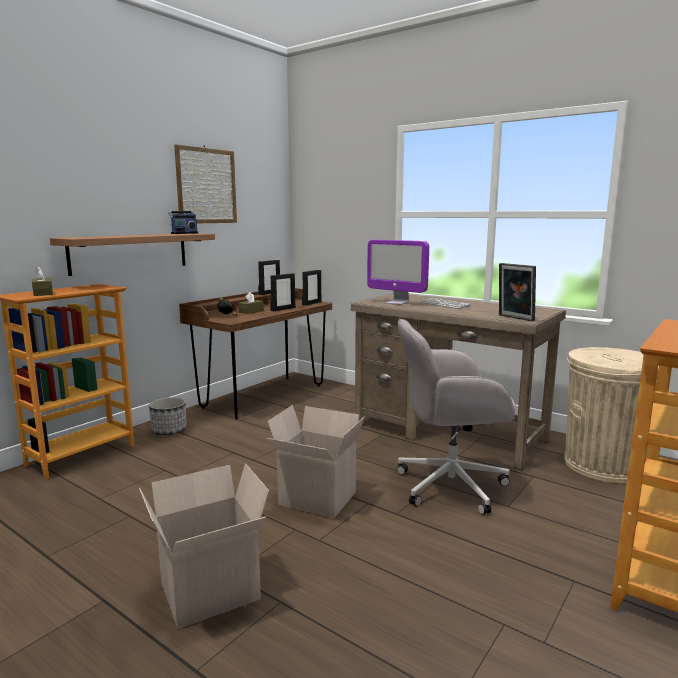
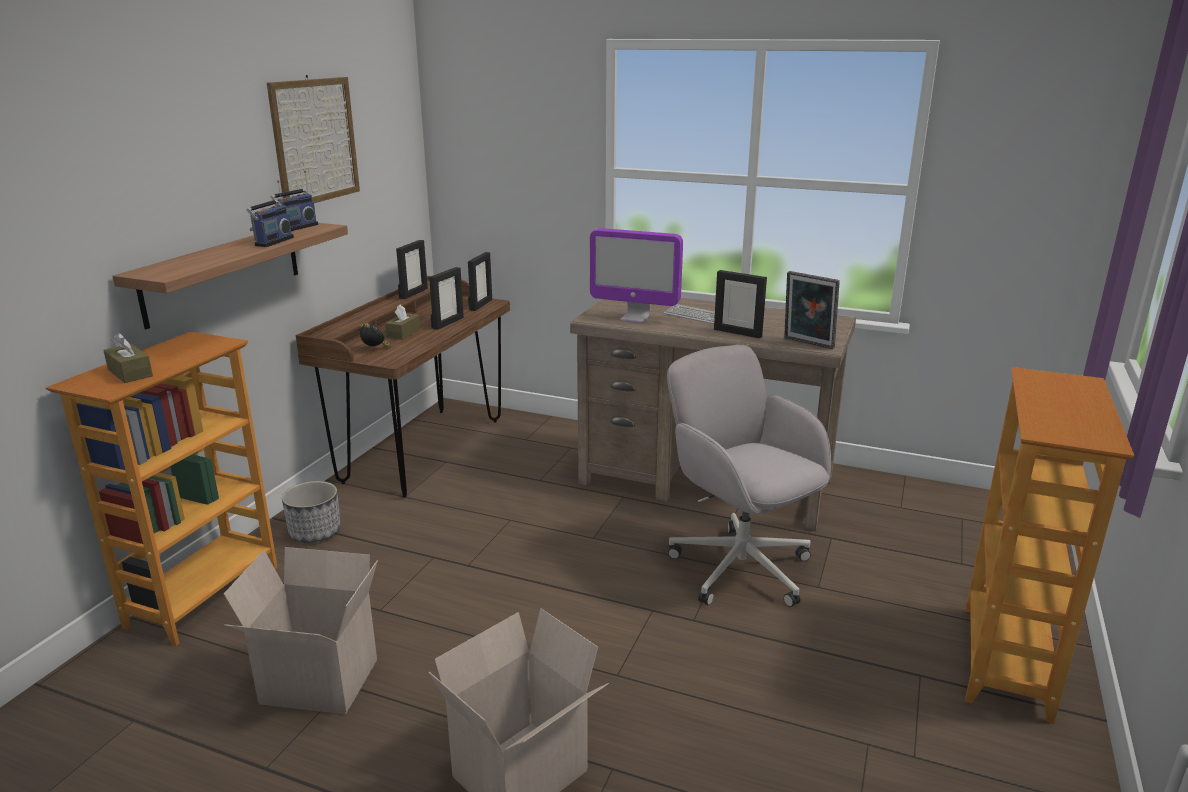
camera: 15 degrees left, 10 degrees up
cardboard box [267,405,365,518] -> cardboard box moved to [224,547,378,714]
grey office chair [397,319,516,515] -> grey office chair turned 75 degrees clockwise [667,345,831,607]
beige trash can [564,347,659,483] -> none
none -> radio [247,180,294,247]
none -> picture frame [714,270,767,338]

